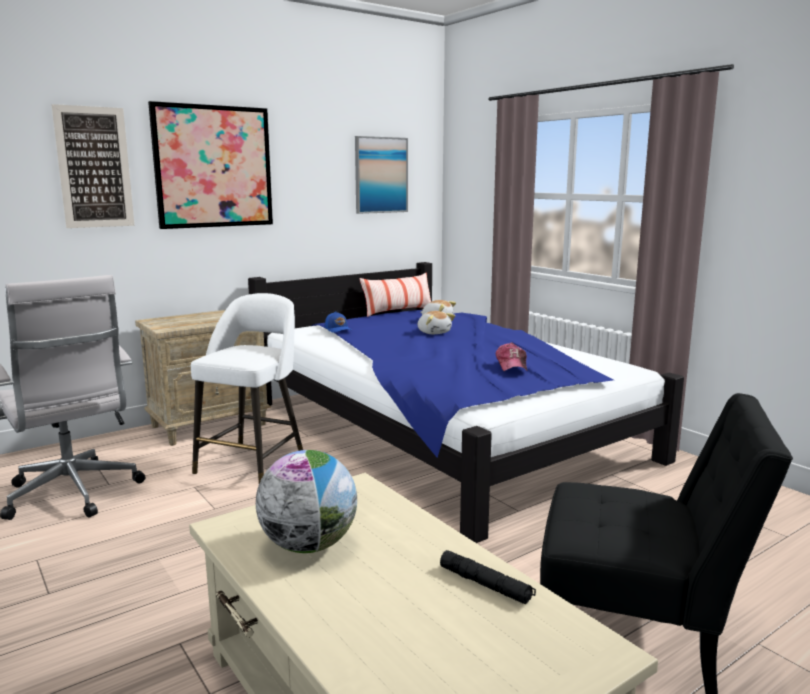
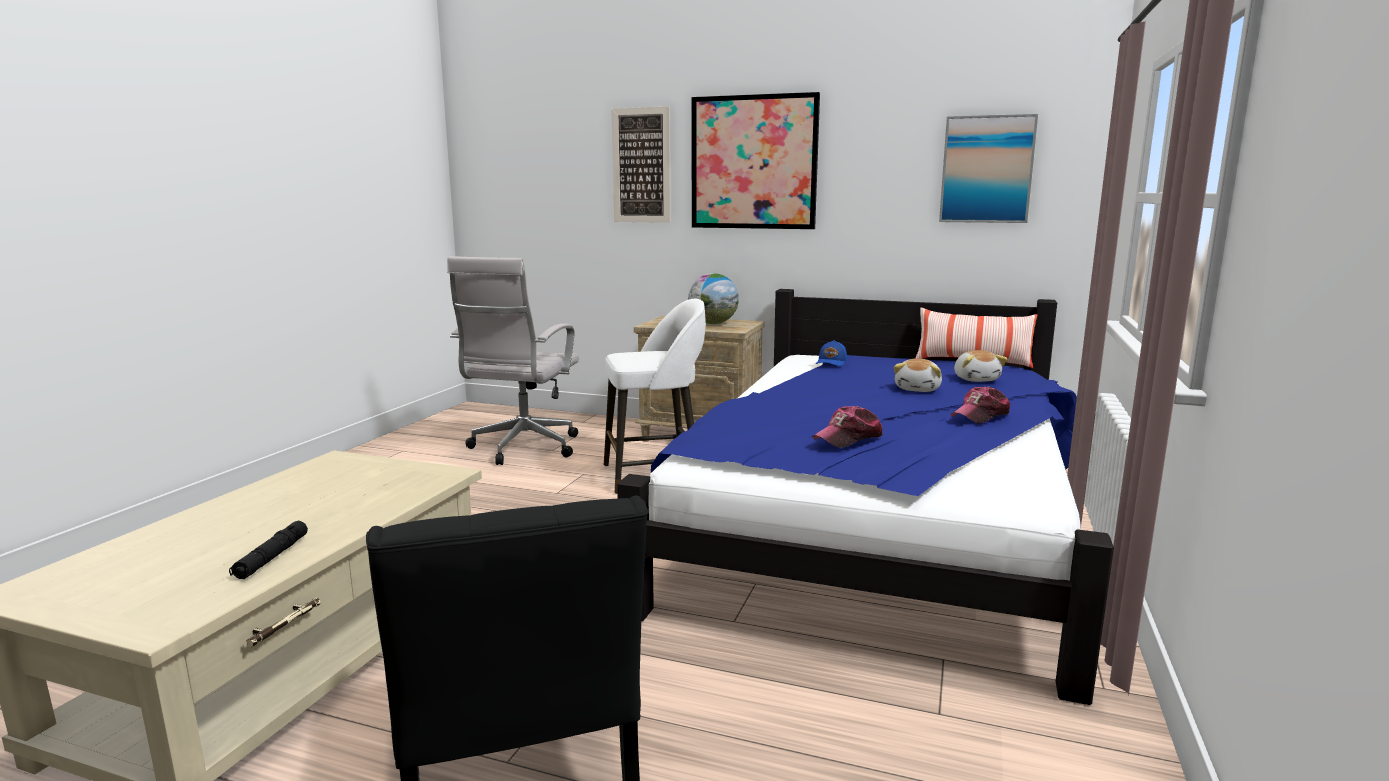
camera: 55 degrees right, 0 degrees up
globe [256,450,357,553] -> globe moved to [688,273,739,324]
none -> cap [951,386,1010,424]

